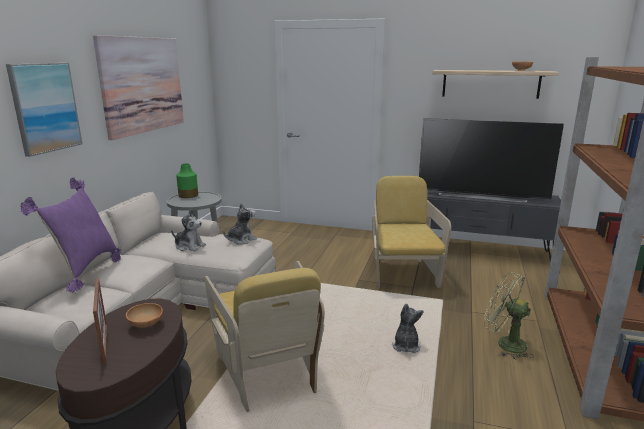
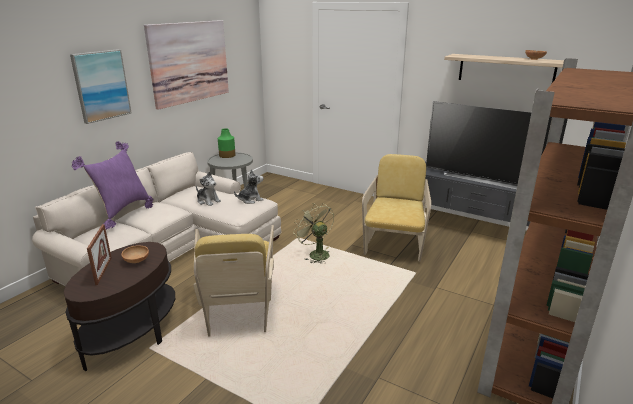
camera: 15 degrees right, 5 degrees up
plush toy [392,304,424,353] -> none
green fan [484,272,534,359] -> green fan moved to [293,203,334,264]

